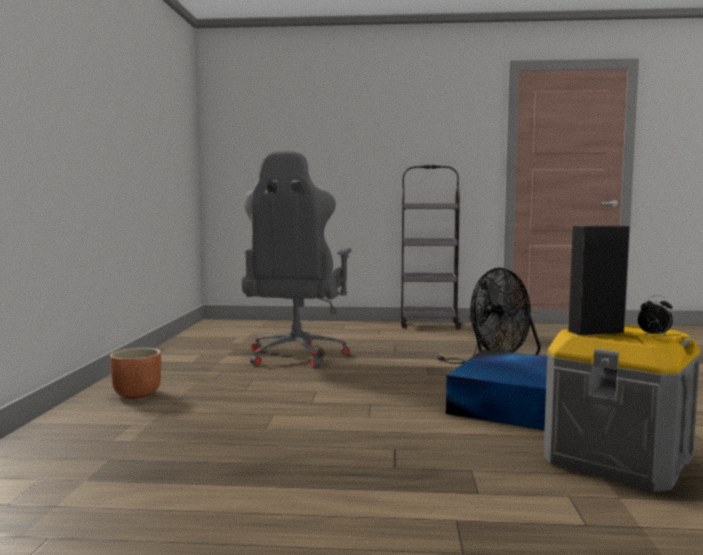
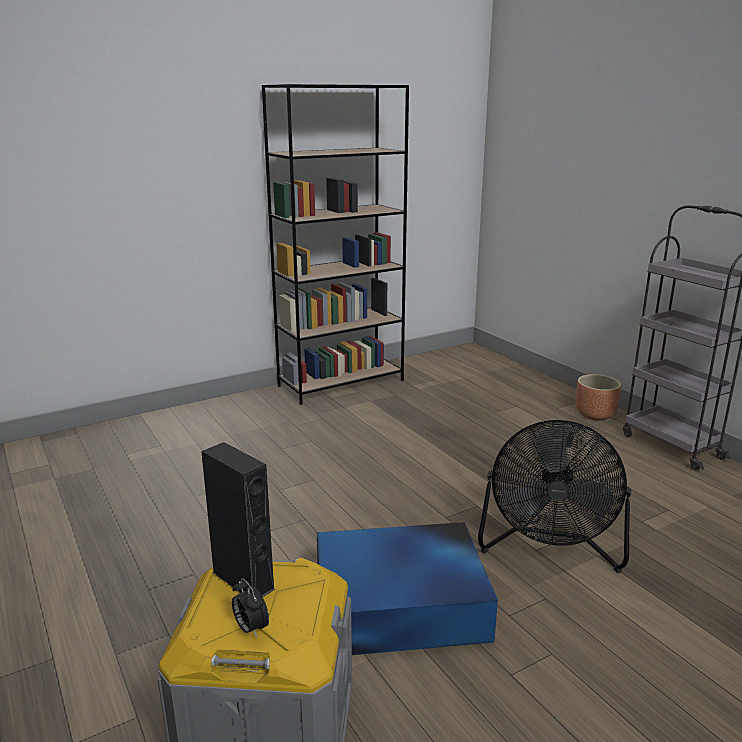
camera: 55 degrees right, 15 degrees up
brown planter [110,348,161,398] -> brown planter moved to [576,374,621,421]
grey office chair [242,151,352,368] -> none
none -> beige bookcase [262,84,409,405]

